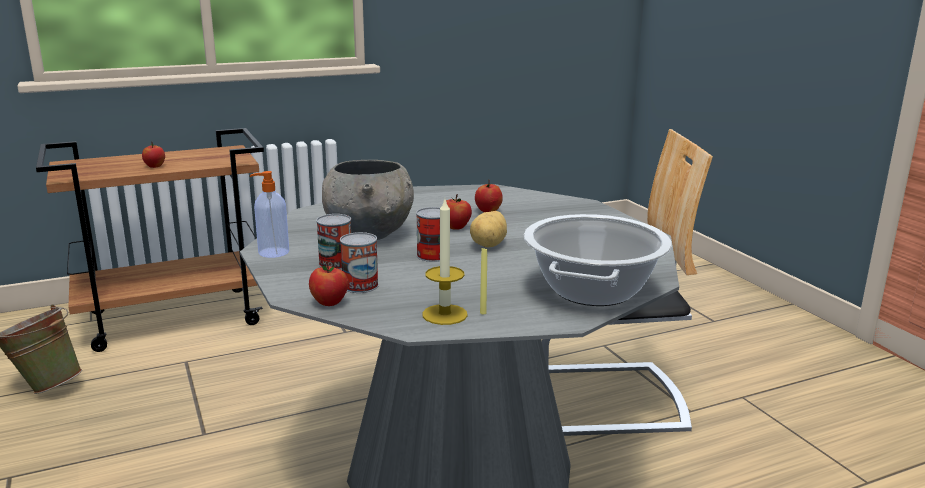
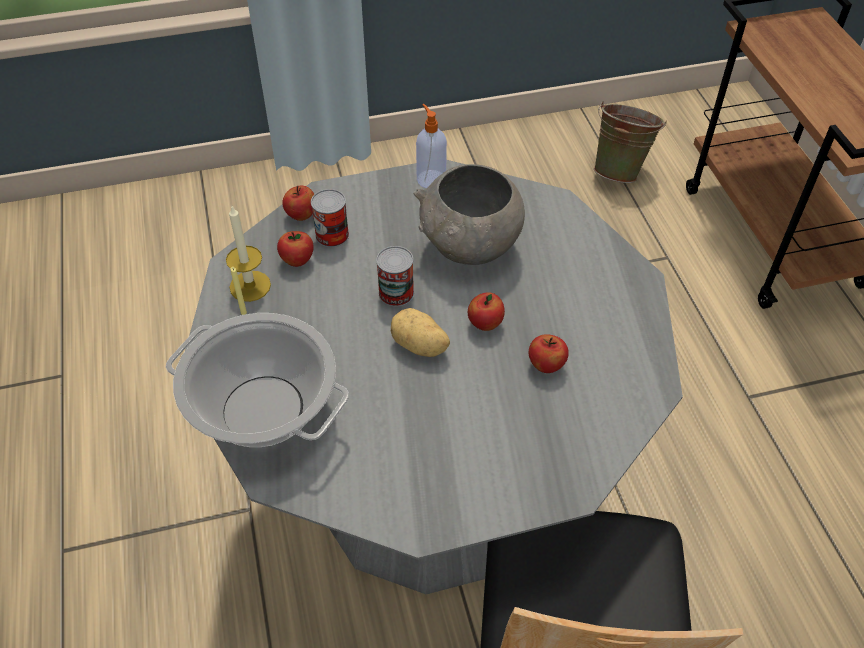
camera: 100 degrees right, 30 degrees up
apple [142,143,165,168] -> apple moved to [277,231,314,267]
can [316,214,351,270] -> none

